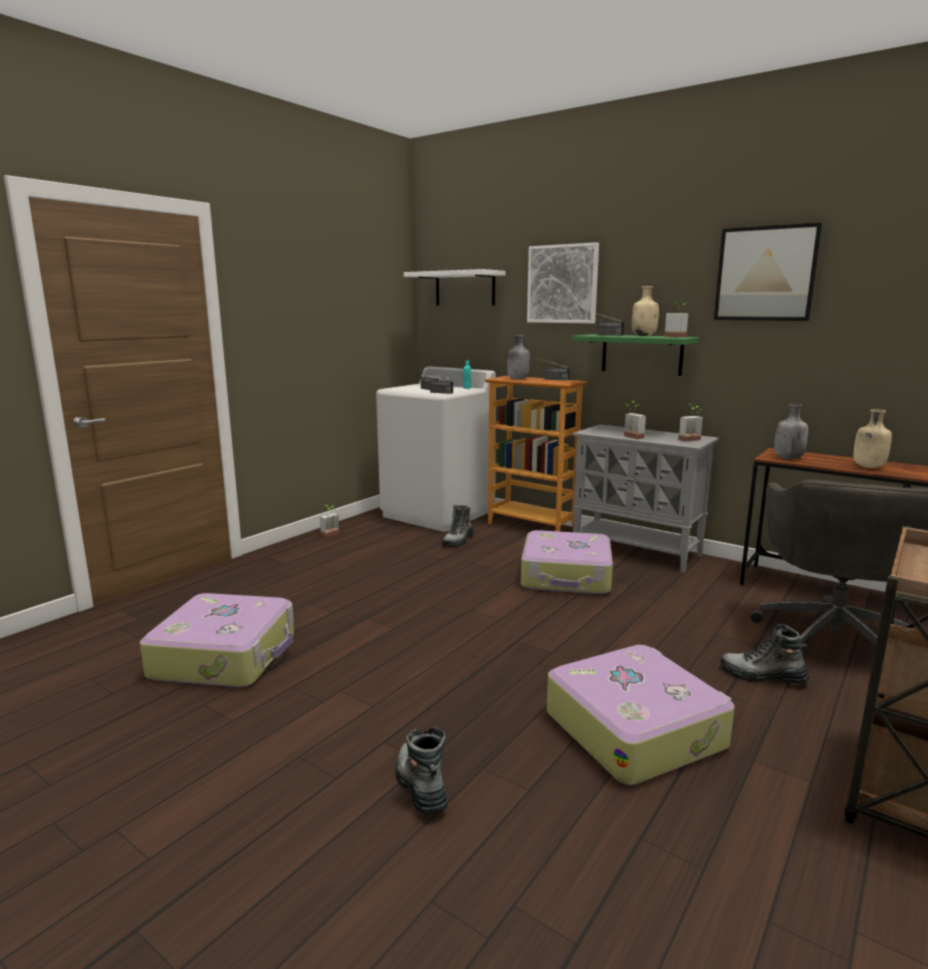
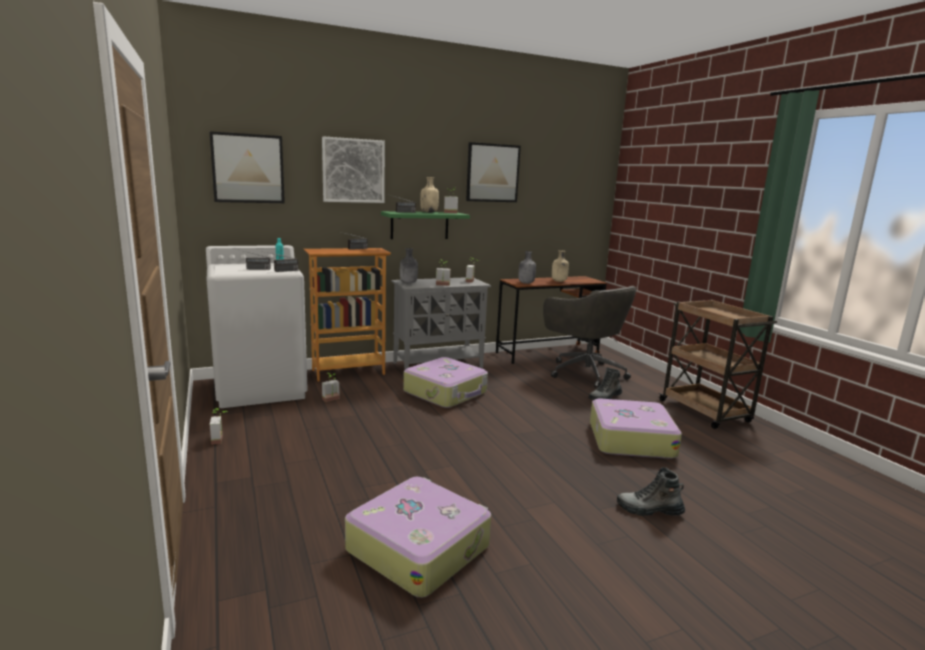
camera: 60 degrees left, 0 degrees up
white shelf [404,269,506,306] -> picture [209,131,285,203]
boot [442,505,474,547] -> potted plant [322,373,340,402]
grey bottle [507,335,530,379] -> grey bottle moved to [400,248,418,283]

